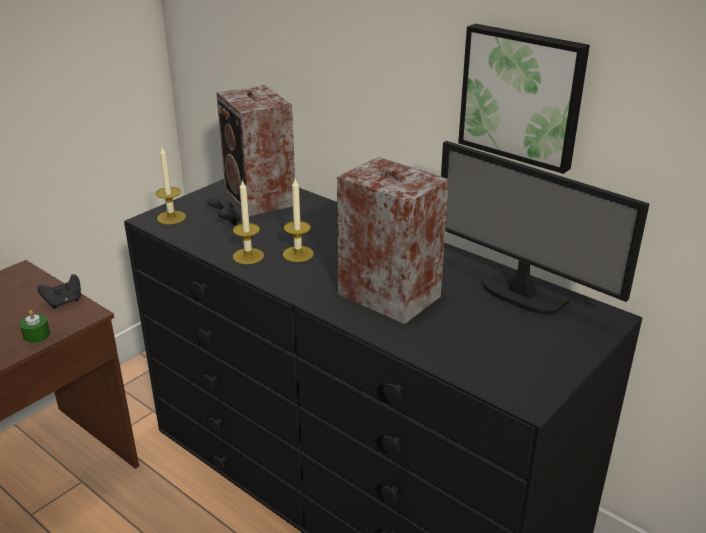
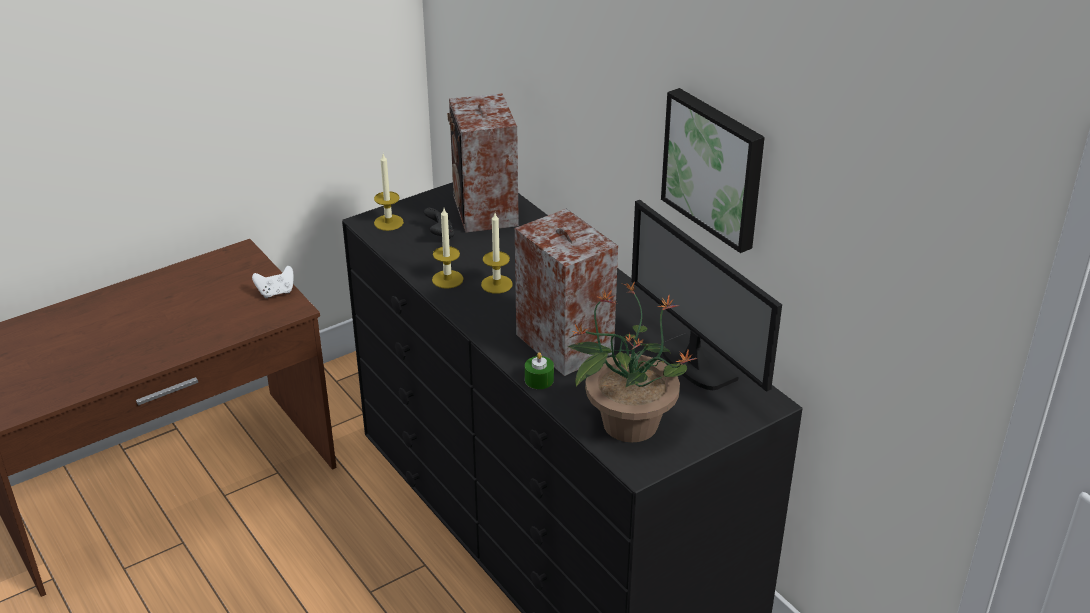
camera: 15 degrees right, 5 degrees up
green candle [20,310,50,343] -> green candle moved to [525,352,554,389]
black game controller [37,274,81,309] -> white game controller [252,266,294,298]
none -> potted plant [568,281,698,443]

